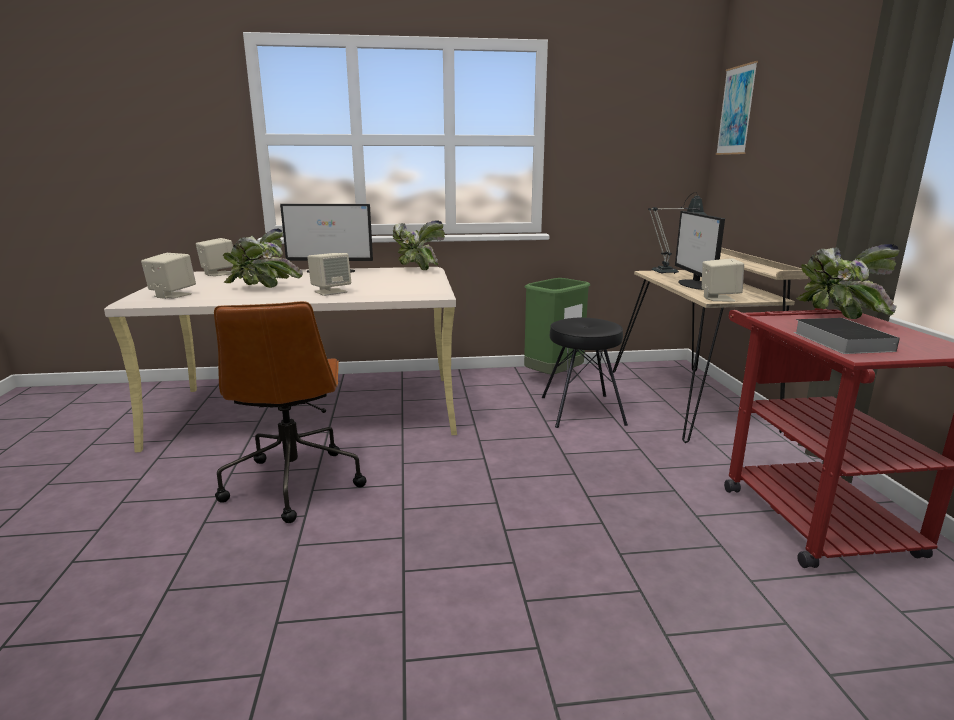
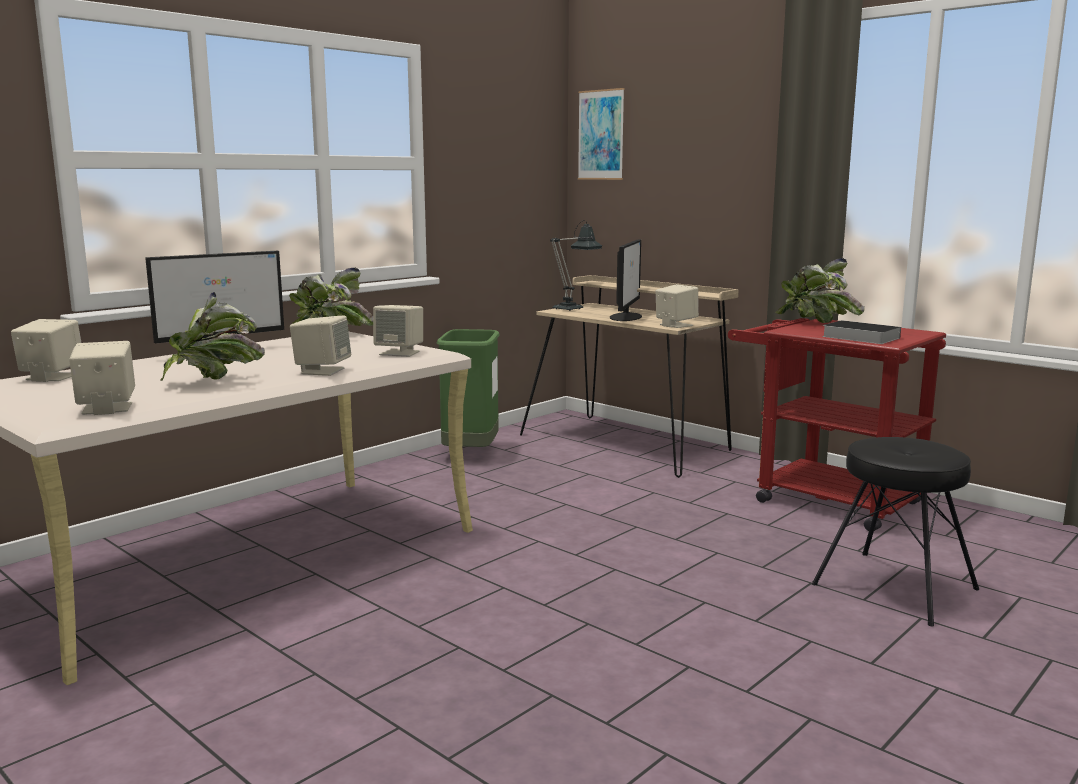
camera: 40 degrees left, 5 degrees down
brown office chair [214,301,367,523] -> none
black stool [542,317,628,428] -> black stool moved to [812,437,979,627]
monitor [675,211,725,290] -> monitor turned 120 degrees counterclockwise [610,240,642,321]
none -> beige speaker [373,305,423,357]

